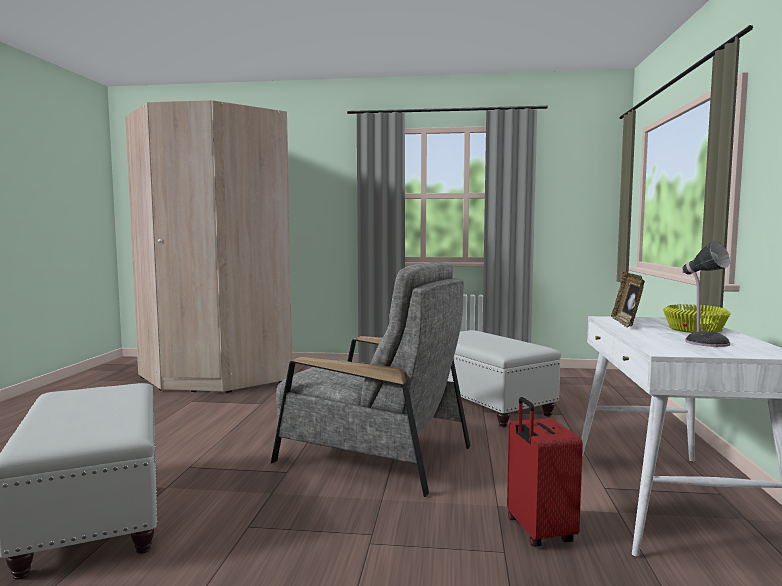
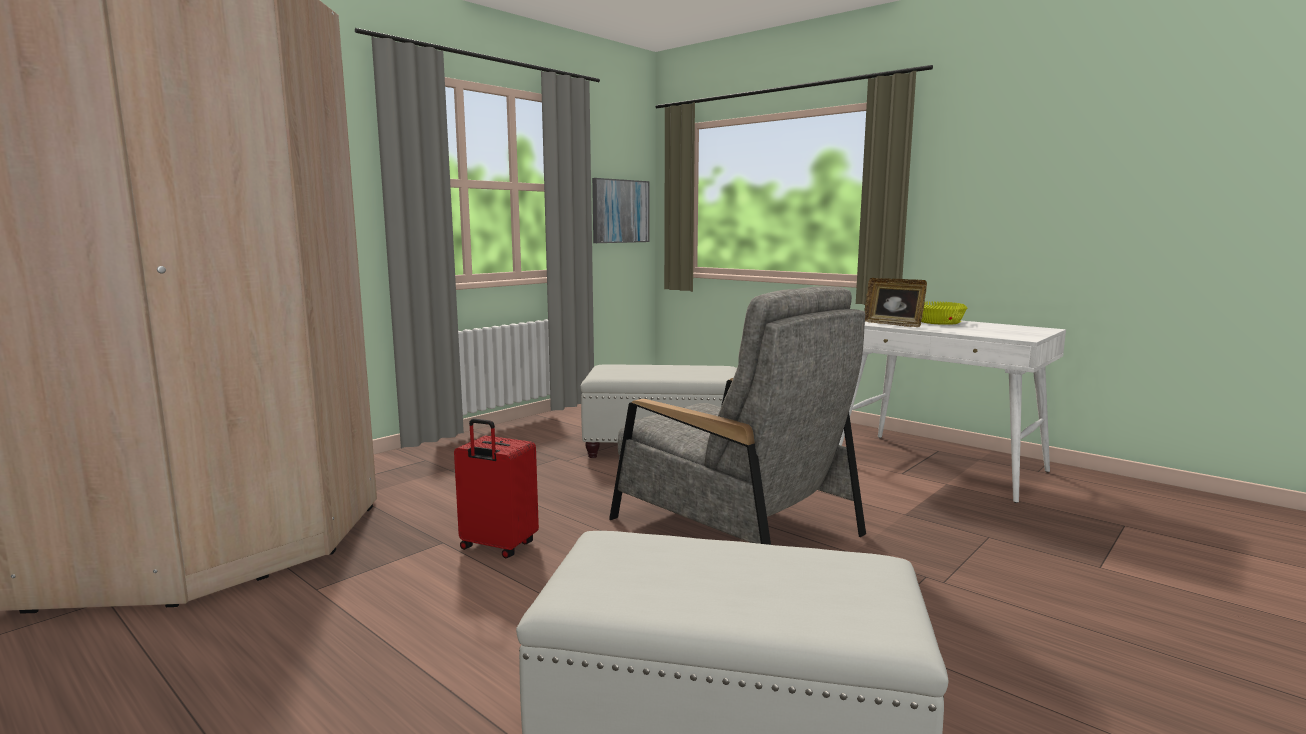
camera: 55 degrees left, 5 degrees up
grey armchair [271,262,471,497] -> grey armchair turned 75 degrees clockwise [609,286,866,545]
red suitcase [507,397,583,546] -> red suitcase moved to [454,418,539,558]
table lamp [682,241,730,347] -> none
none -> picture [592,178,650,243]

